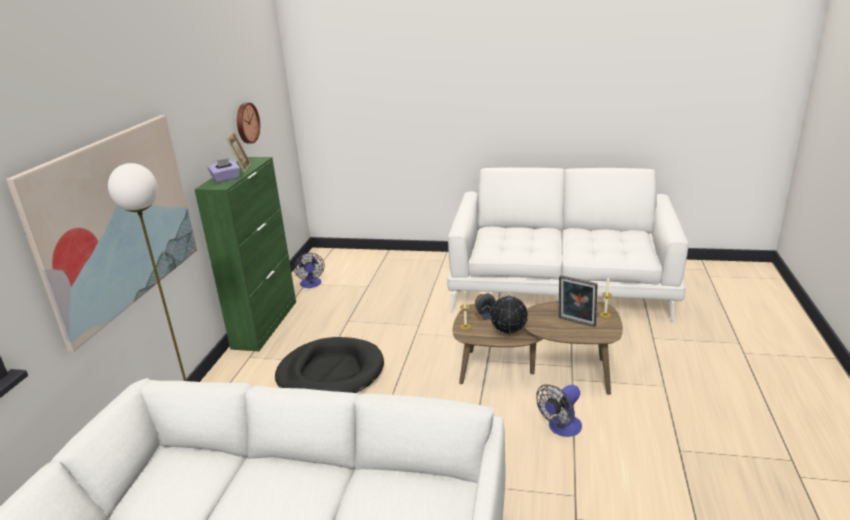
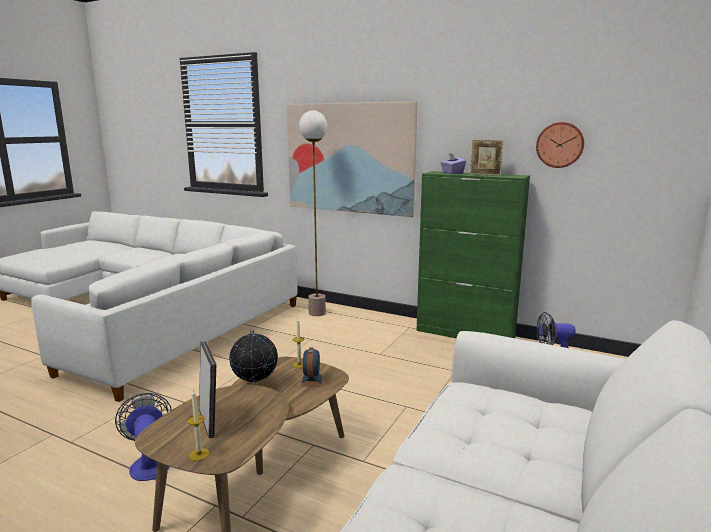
camera: 105 degrees right, 10 degrees down
black dog bed [275,337,384,393] -> none
picture frame [559,275,598,327] -> picture frame turned 105 degrees clockwise [199,341,217,438]

